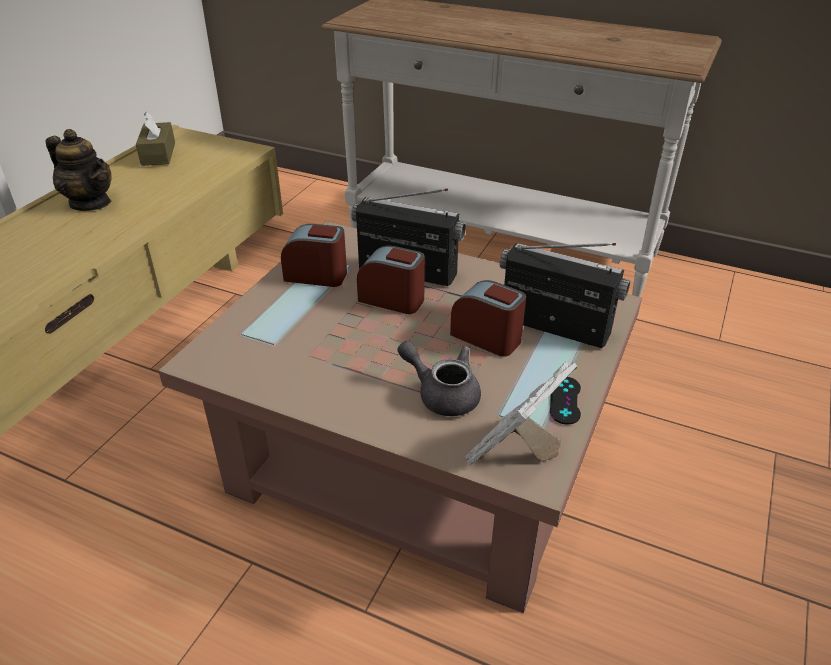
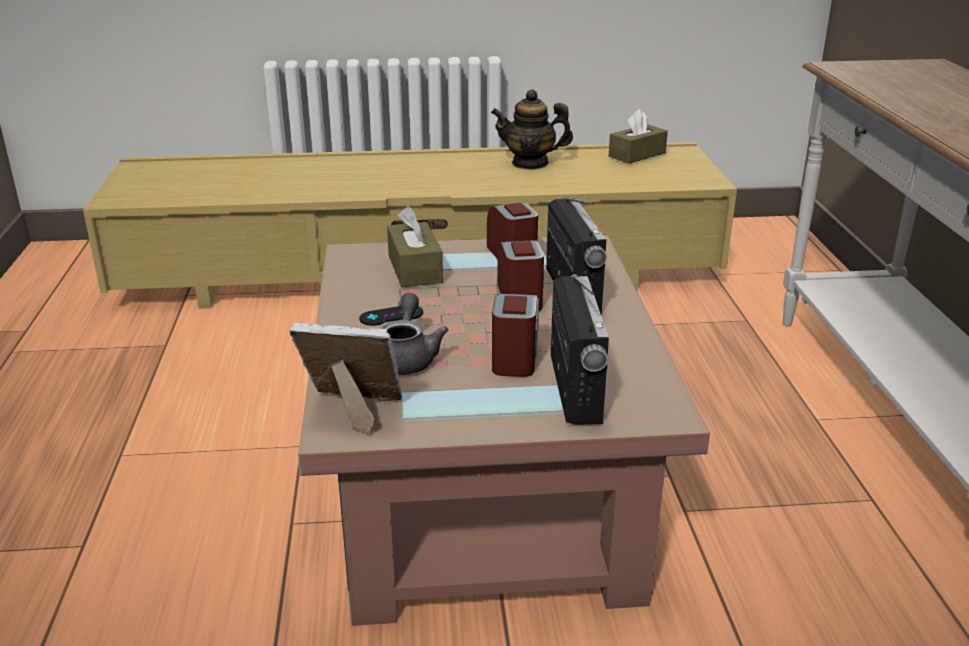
camera: 60 degrees right, 10 degrees down
teapot [46,129,112,211] -> teapot turned 90 degrees clockwise [491,90,573,169]
black game controller [550,377,581,425] -> black game controller moved to [359,306,423,326]
none -> brown tissue box [387,206,443,287]

